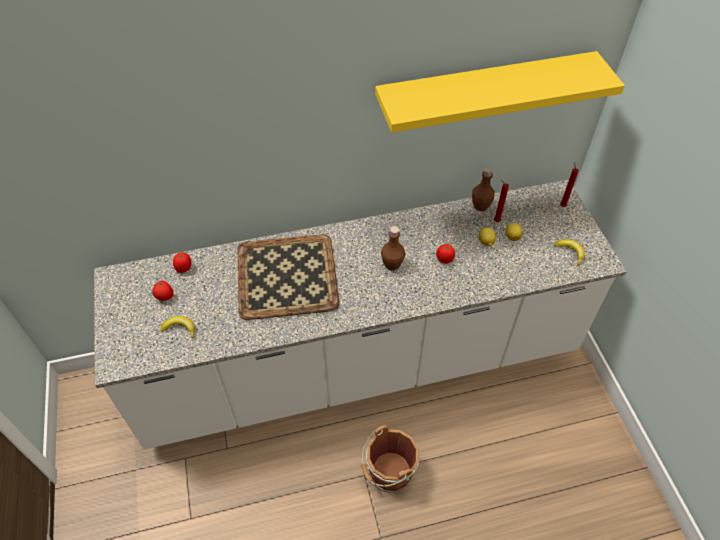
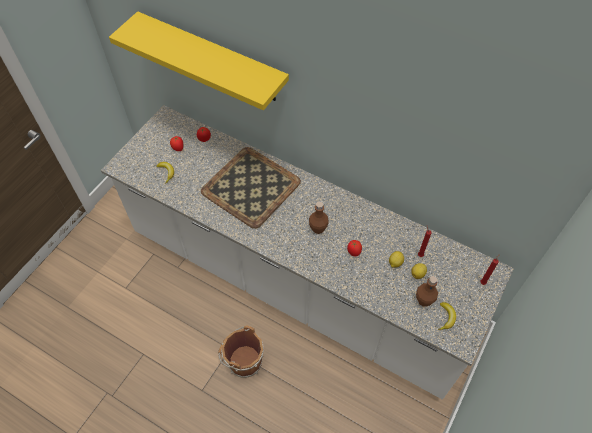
camera: 45 degrees right, 5 degrees up
yellow shelf [375,51,625,133] -> yellow shelf moved to [109,11,289,110]
brown bottle [472,167,494,211] -> brown bottle moved to [416,276,438,306]

